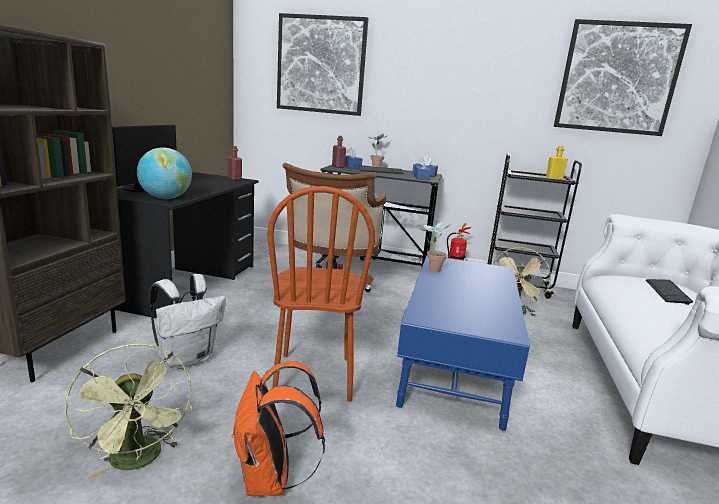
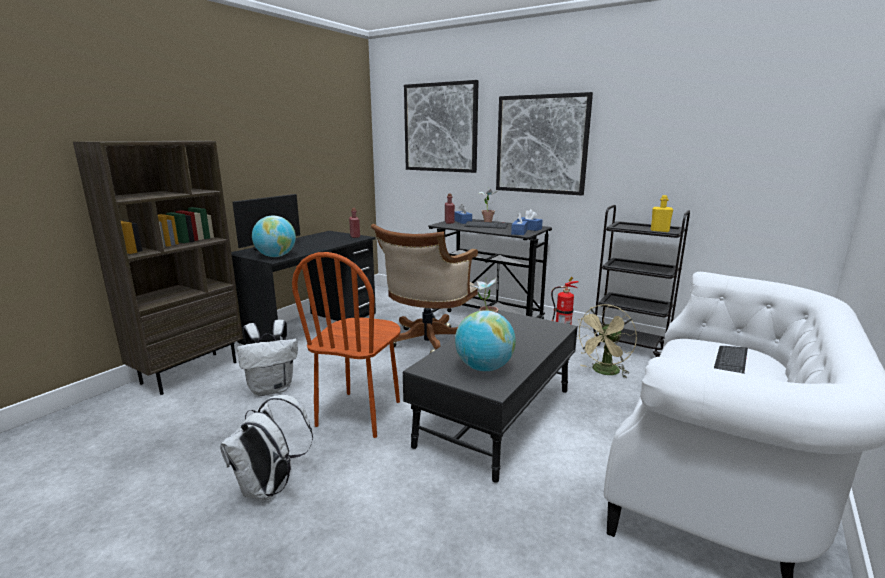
camera: 20 degrees right, 0 degrees up
green fan [65,344,192,480] -> none
orange backpack [232,361,325,496] -> white backpack [220,395,313,500]
blue coffee table [396,256,530,431] -> black coffee table [402,310,578,483]
picture [554,19,692,136] -> picture moved to [496,92,593,196]
none -> globe [455,310,516,371]

